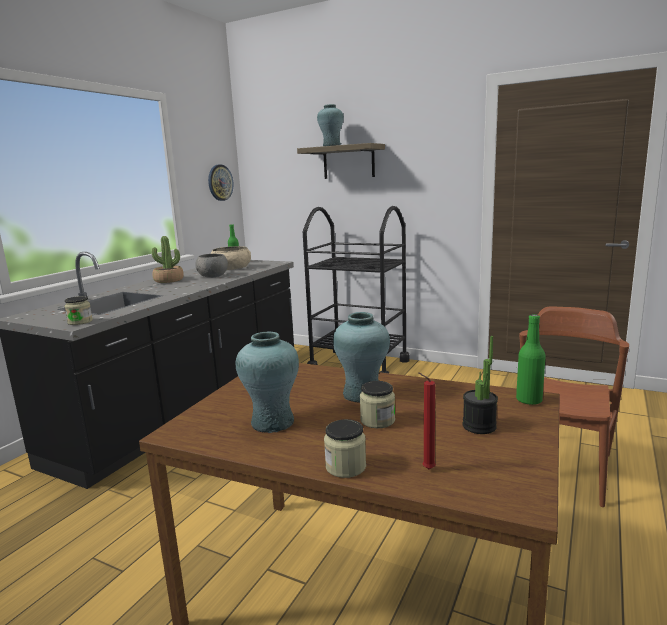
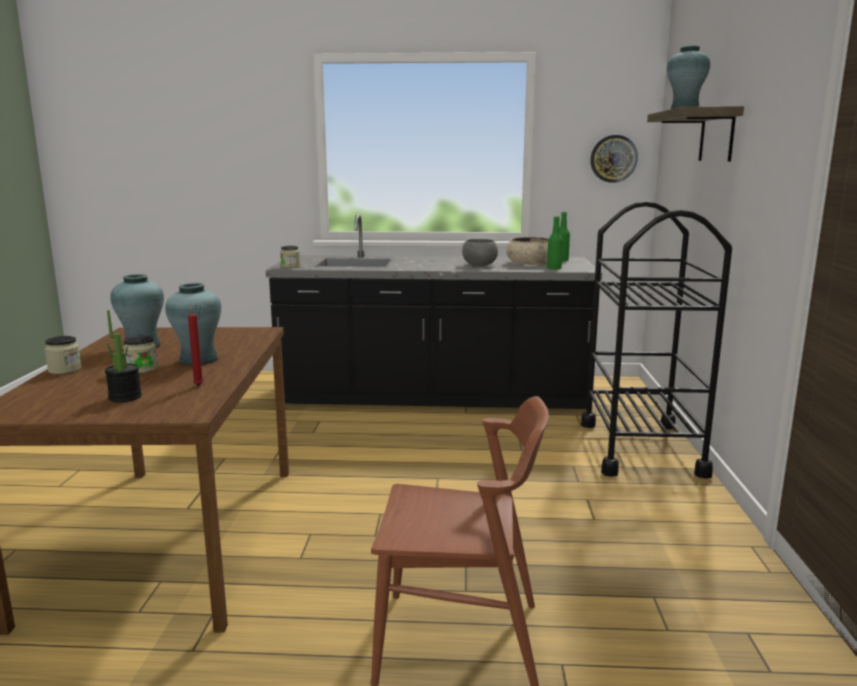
camera: 65 degrees right, 0 degrees up
potted plant [152,236,184,283] -> none
red candle [418,372,436,469] -> red candle moved to [188,306,204,386]
green bottle [516,314,546,405] -> green bottle moved to [547,216,563,270]

